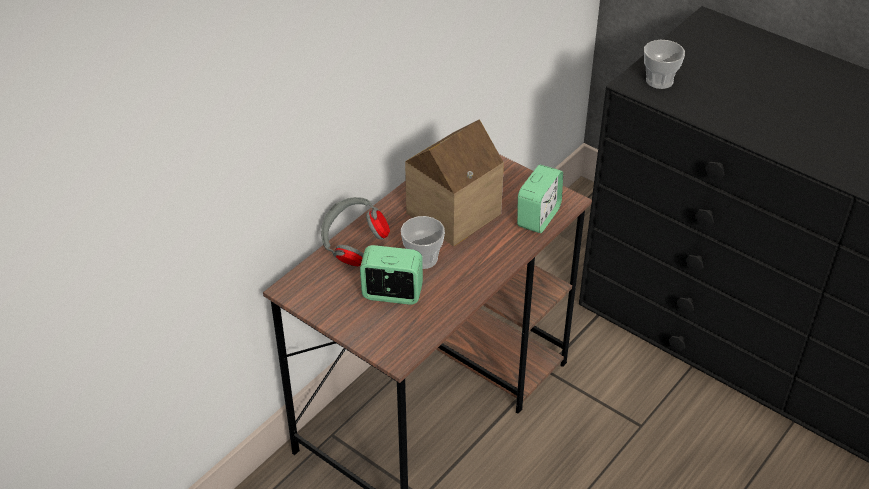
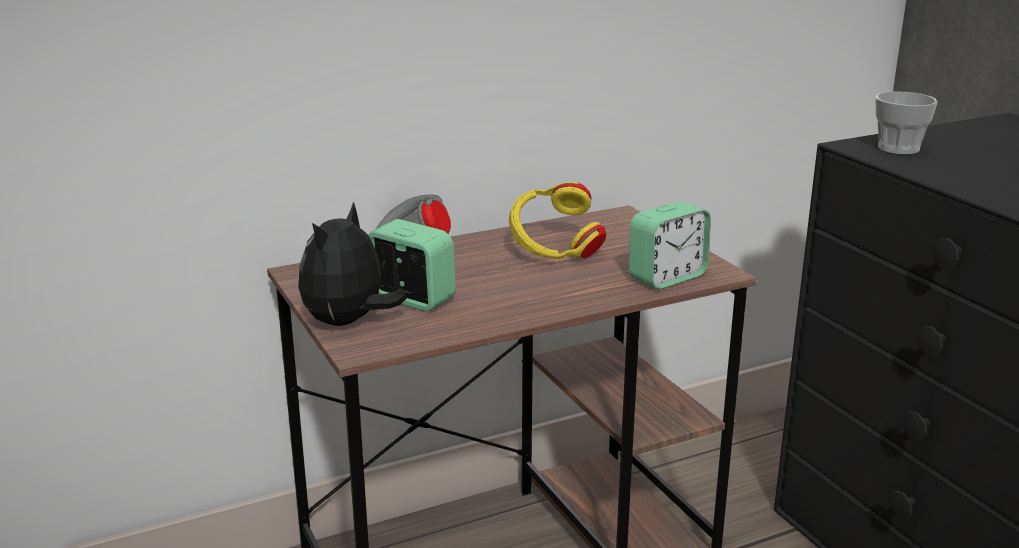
camera: 25 degrees right, 20 degrees down
cup [401,216,445,269] -> none
toy house [405,119,504,247] -> yellow headphones [509,182,606,259]
none -> plush toy [298,202,407,326]

